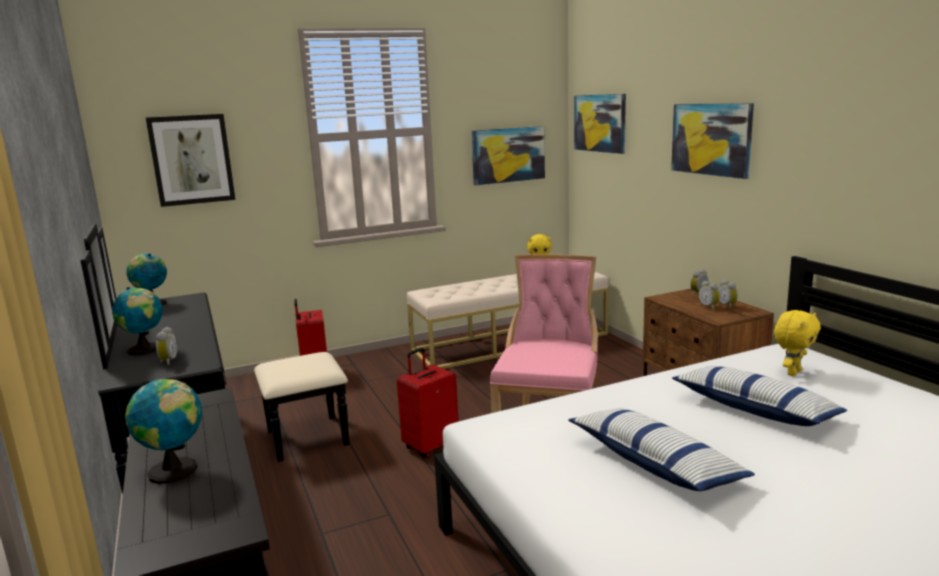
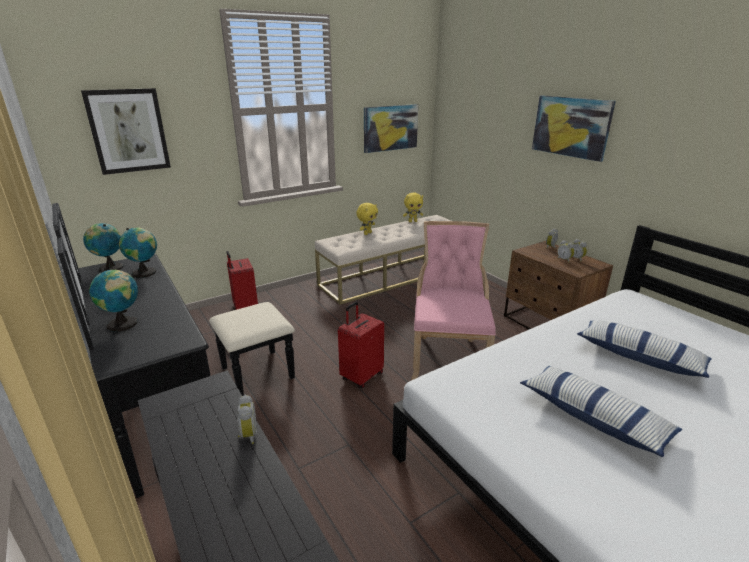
camera: 10 degrees left, 10 degrees up
globe [125,379,202,484] -> globe moved to [119,228,157,278]
alarm clock [156,327,178,366] -> alarm clock moved to [237,395,257,444]
picture [574,94,626,154] -> none
yellow plush toy [774,310,821,376] -> yellow plush toy moved to [356,203,378,235]

